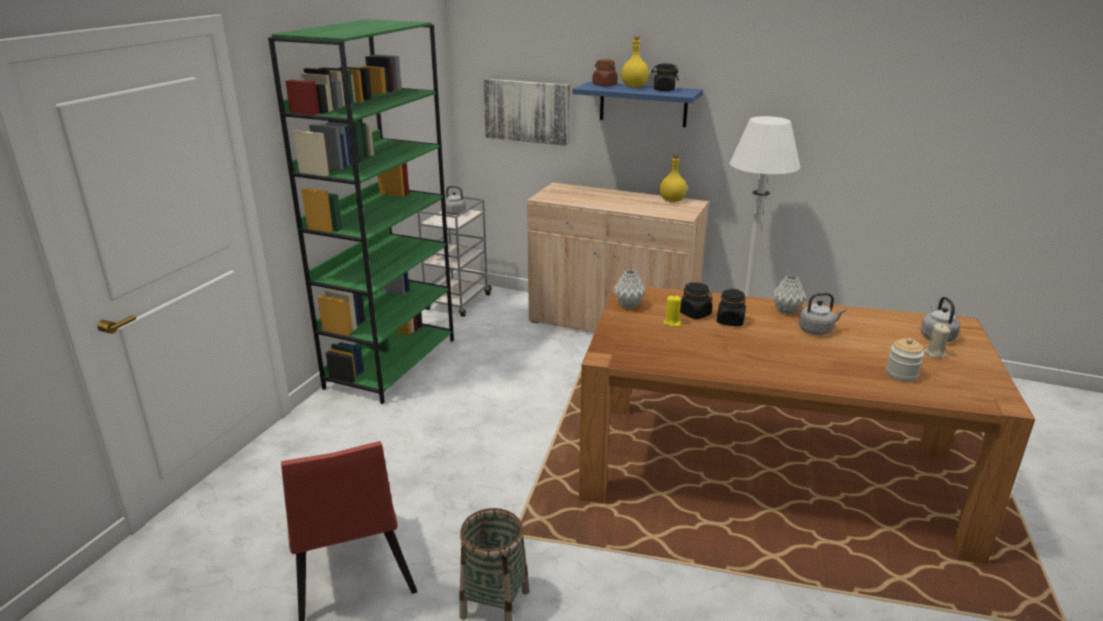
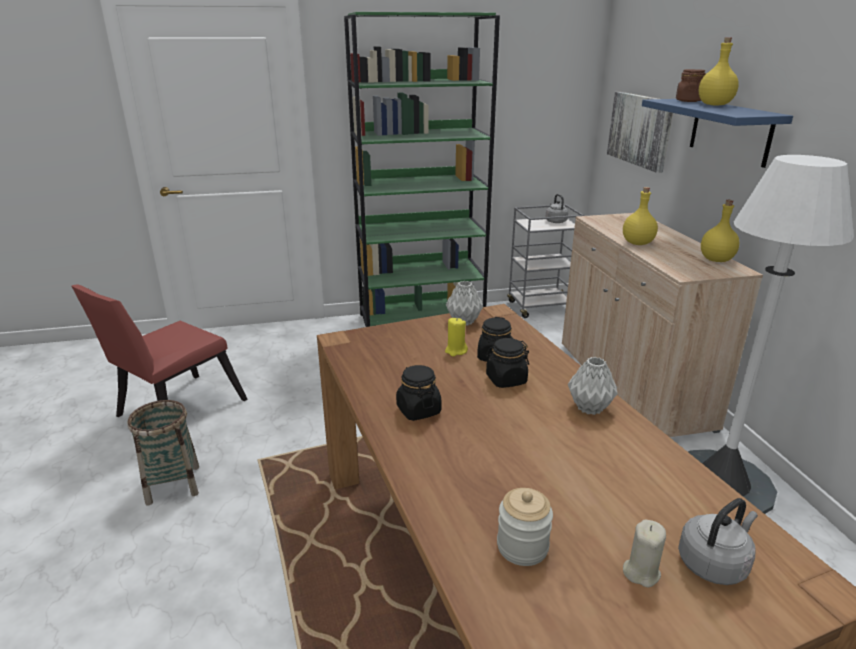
camera: 55 degrees right, 0 degrees up
black jar [652,64,679,91] -> black jar moved to [396,365,441,421]
grey kettle [799,293,846,335] -> none
none -> yellow bottle [623,187,658,245]

